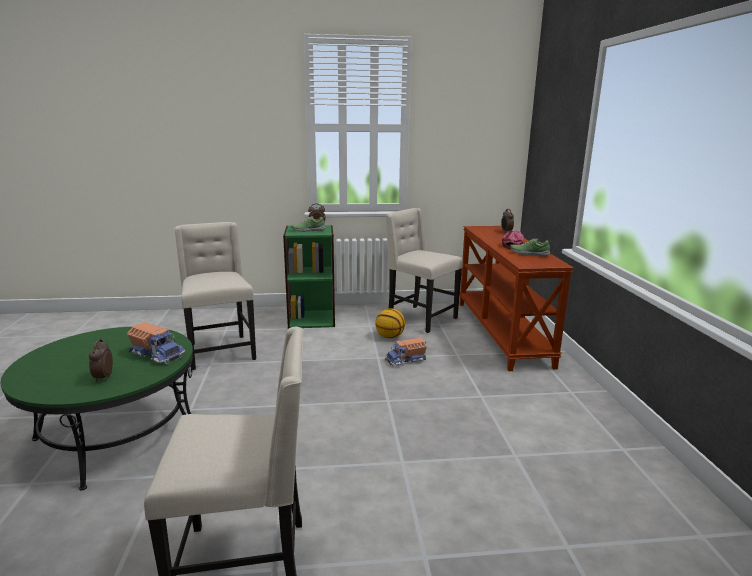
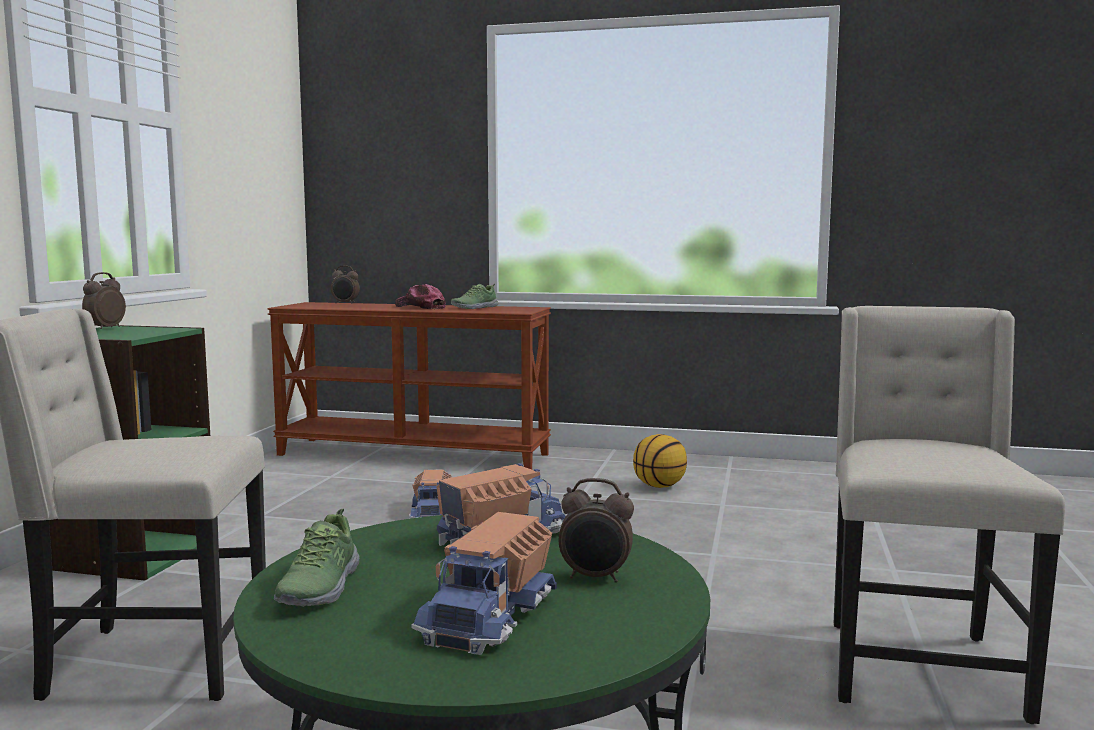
camera: 70 degrees left, 10 degrees down
shoe [291,216,325,232] -> shoe moved to [274,509,360,607]
basketball [376,308,405,338] -> basketball moved to [633,434,687,488]
beige chair [386,208,463,333] -> none
none -> toy truck [411,512,557,655]

